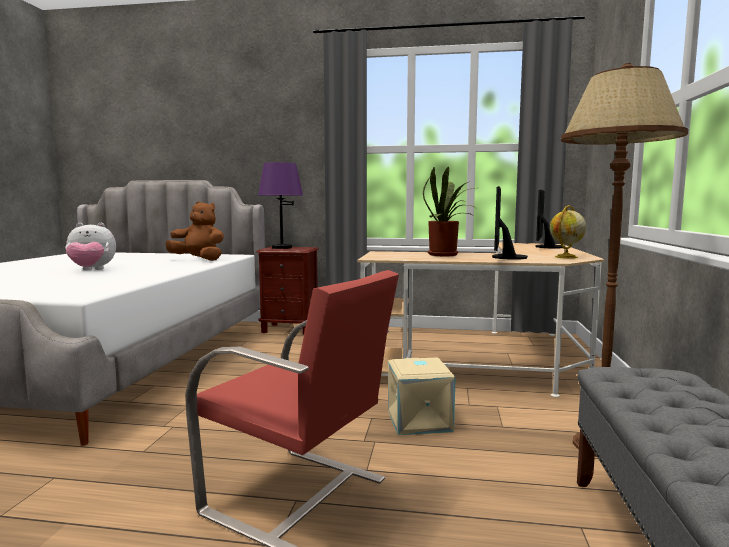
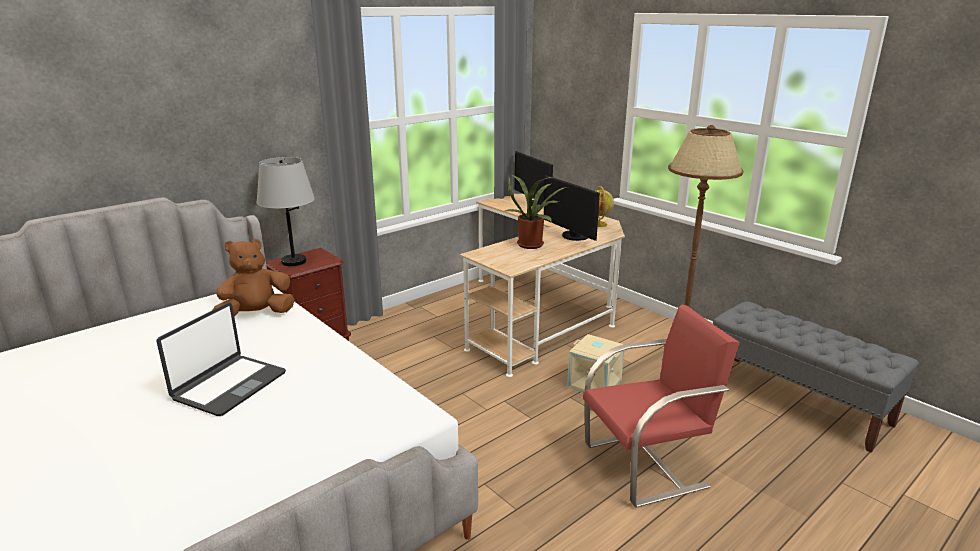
camera: 50 degrees left, 15 degrees up
plush toy [65,223,116,270] -> laptop [156,303,286,416]
purple table lamp [258,162,303,249] -> grey table lamp [256,157,315,266]

